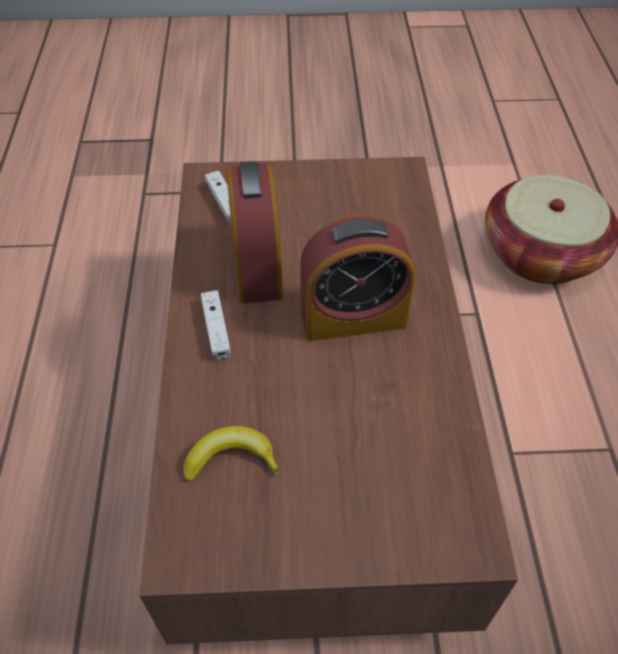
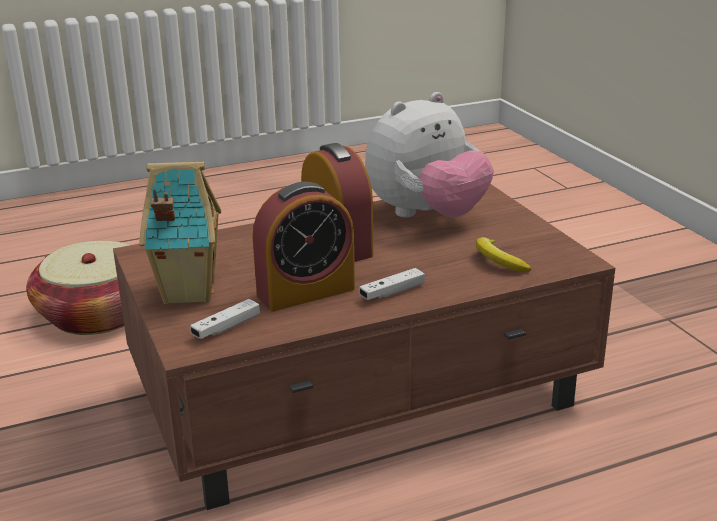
camera: 110 degrees left, 25 degrees down
none -> toy house [139,161,221,304]
none -> plush toy [365,92,494,218]

